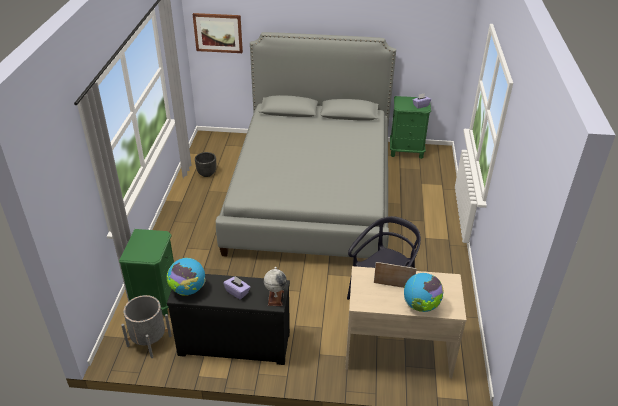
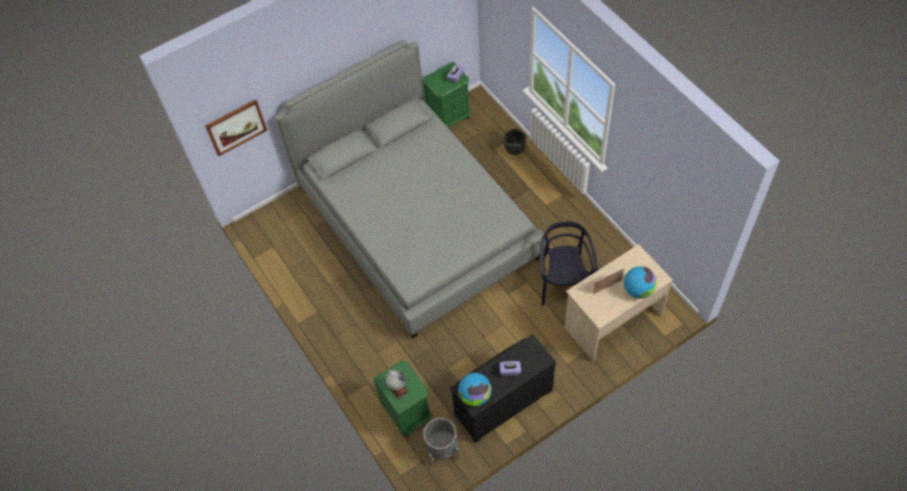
camera: 35 degrees left, 20 degrees up
black planter [195,152,216,177] -> black planter moved to [504,129,526,155]
globe [264,267,287,306] -> globe moved to [386,370,408,399]

